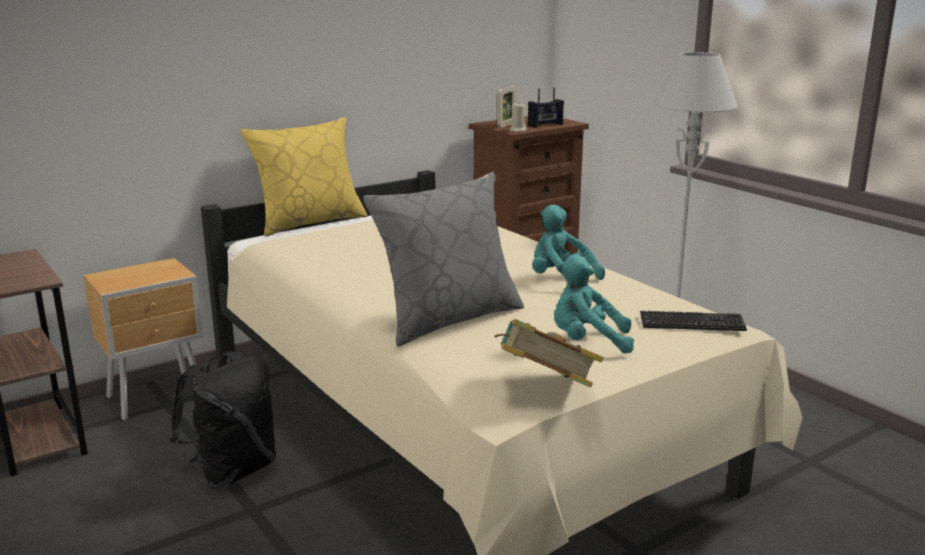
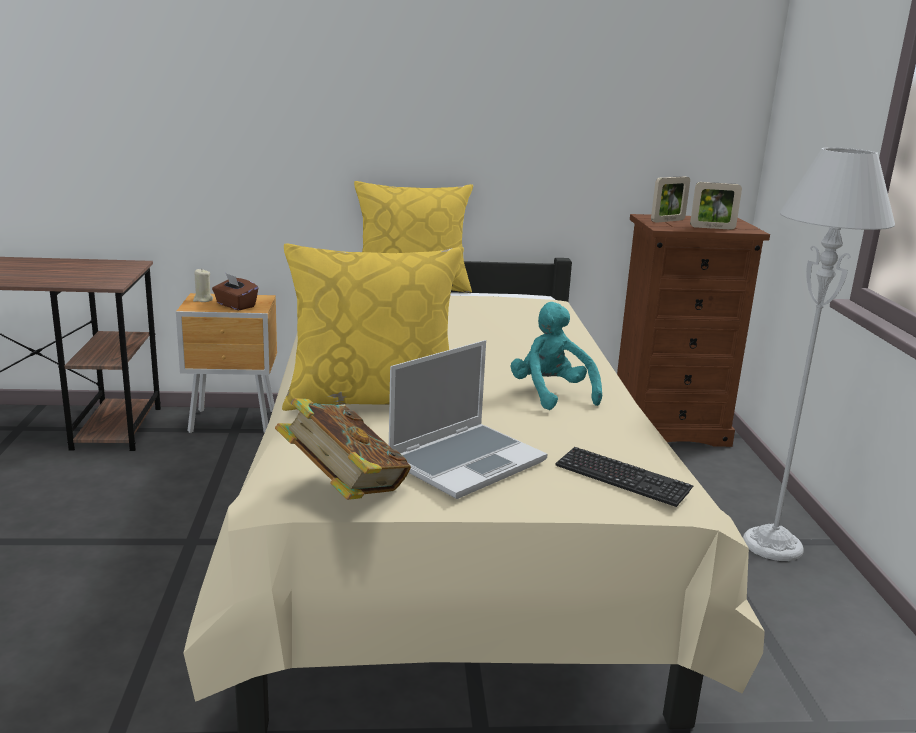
camera: 30 degrees right, 0 degrees up
black backpack [169,351,276,489] -> none
grey pillow [363,172,524,347] -> yellow pillow [282,243,464,411]
beige candle [510,102,527,132] -> beige candle moved to [193,268,213,302]
radio [528,87,564,128] -> picture frame [690,182,742,230]
turquoise plush toy [554,255,634,354] -> laptop [389,340,547,499]
none -> brown tissue box [212,273,258,310]

